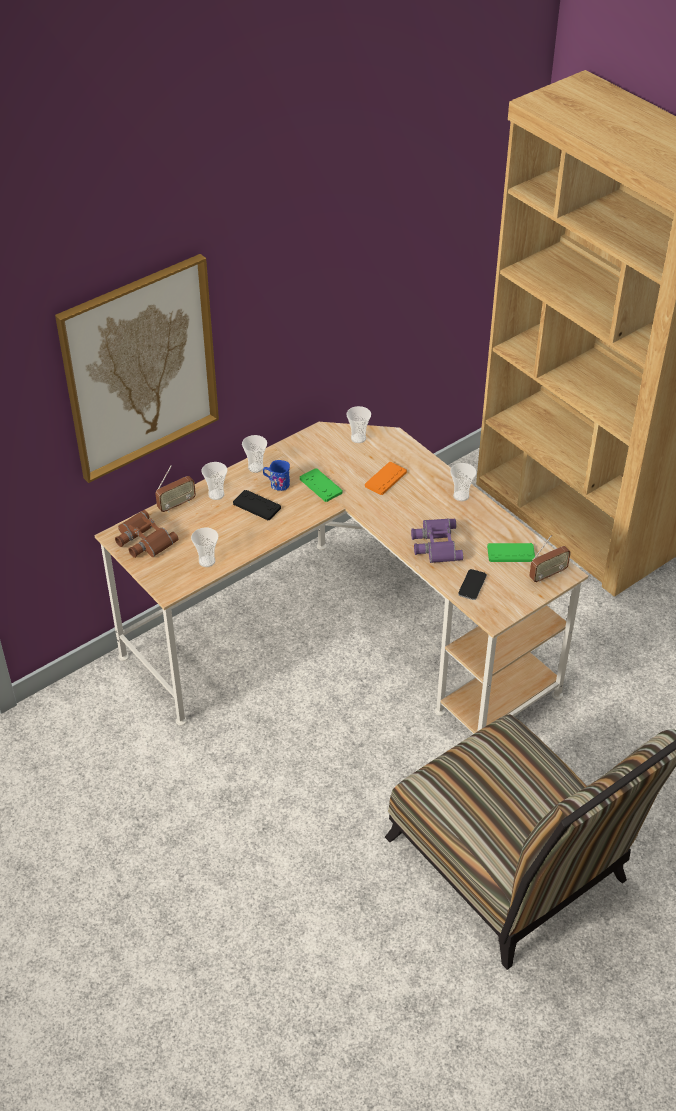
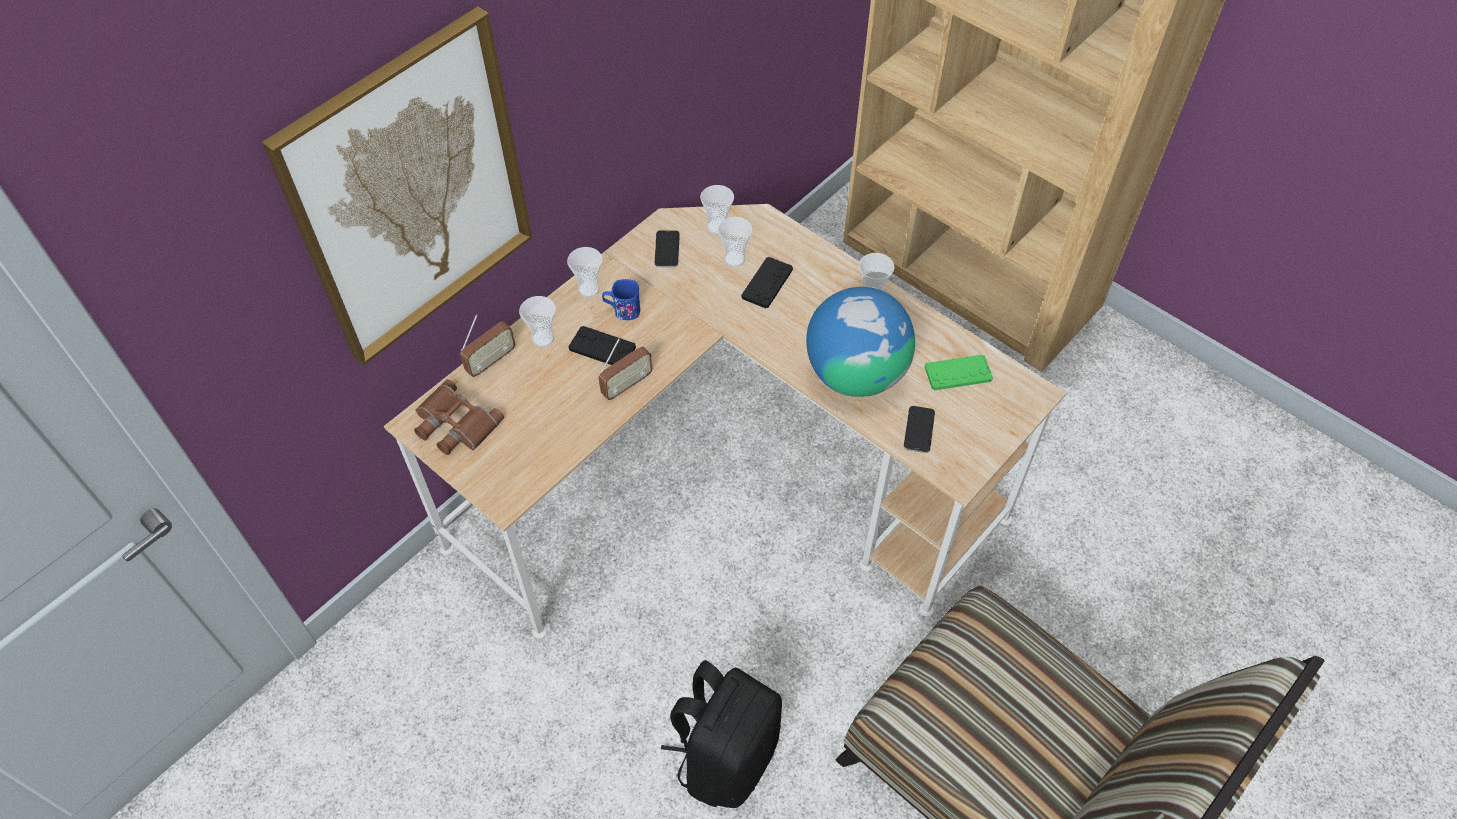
camera: 10 degrees left, 10 degrees up
cup [191,527,218,567] -> cup moved to [718,217,752,267]
green game controller [300,468,343,502] -> none
orange game controller [365,462,407,495] -> black game controller [742,257,793,308]
purple binoculars [411,518,463,563] -> globe [806,287,915,397]
radio [529,535,571,583] -> radio moved to [598,338,652,400]
none -> phone [654,230,680,267]
none -> black backpack [661,660,782,808]

